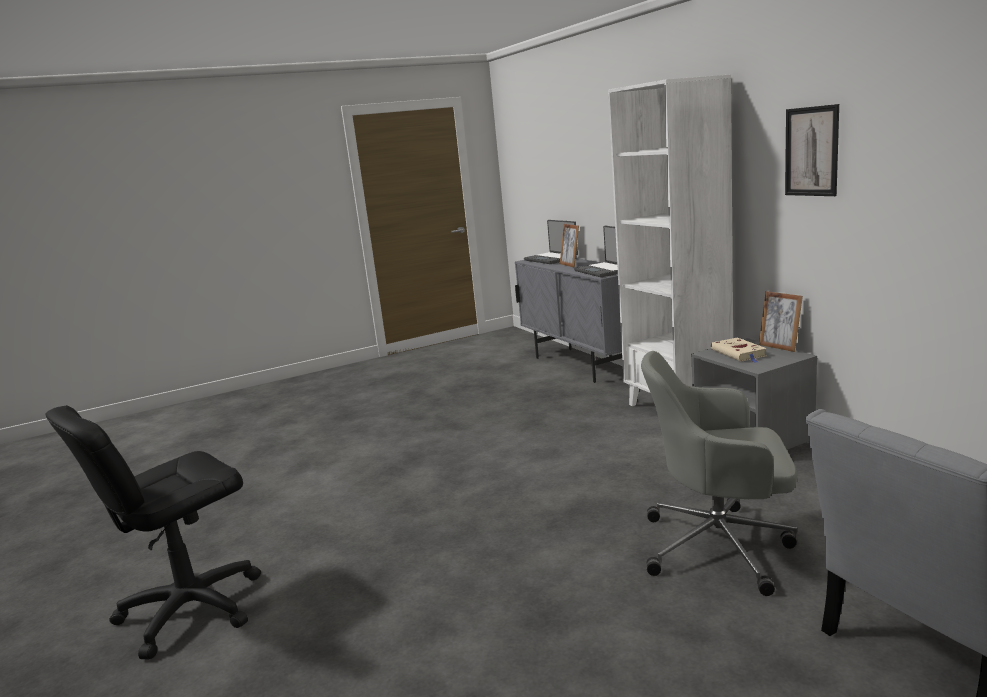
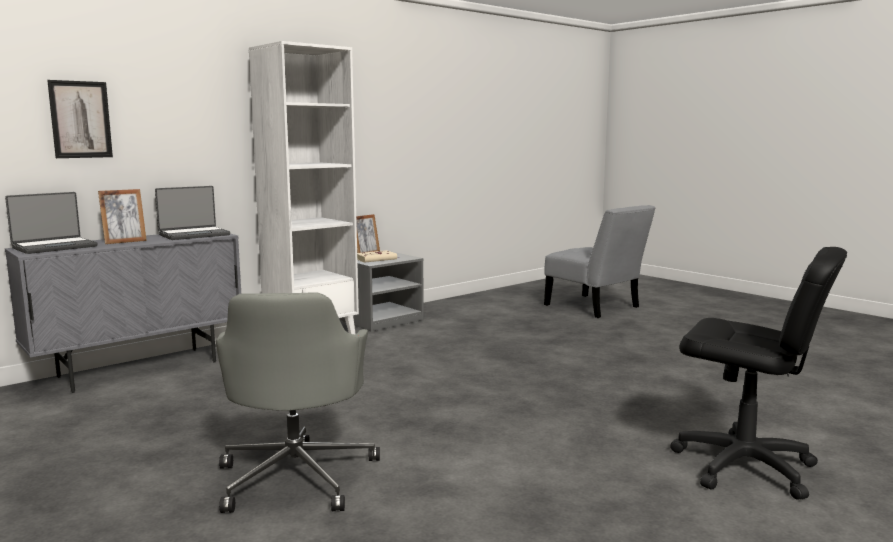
camera: 105 degrees left, 5 degrees down
grey office chair [641,351,797,596] -> grey office chair moved to [216,293,380,513]
picture [785,104,839,196] -> picture moved to [47,80,113,158]

